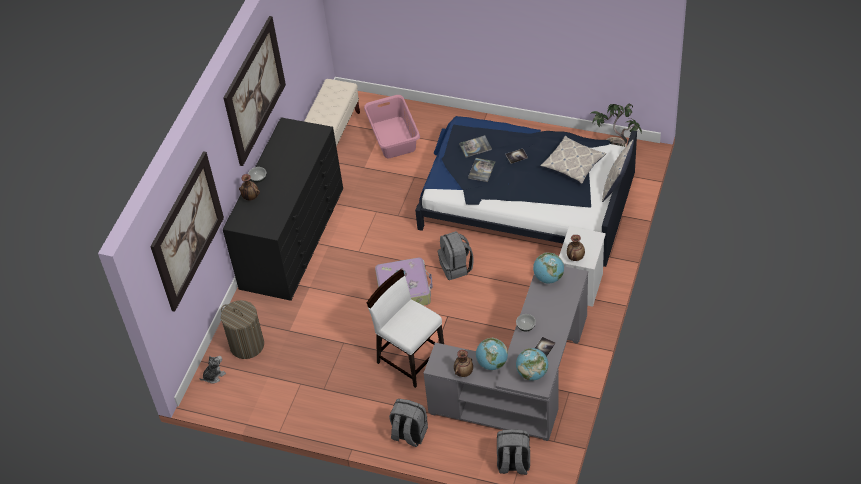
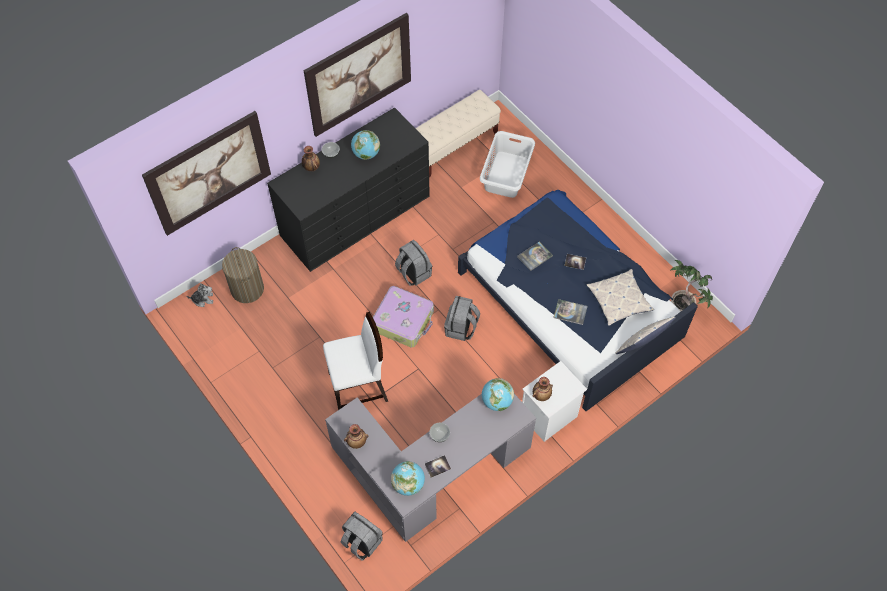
camera: 30 degrees right, 10 degrees up
pink laundry basket [364,95,420,158] -> white laundry basket [480,131,535,198]
white chair [367,269,444,388] -> white chair turned 90 degrees clockwise [323,312,388,410]
grey backpack [389,399,428,447] -> grey backpack moved to [395,240,432,286]
book [459,135,492,158] -> book moved to [553,299,588,325]
globe [476,338,508,370] -> globe moved to [351,130,380,160]

